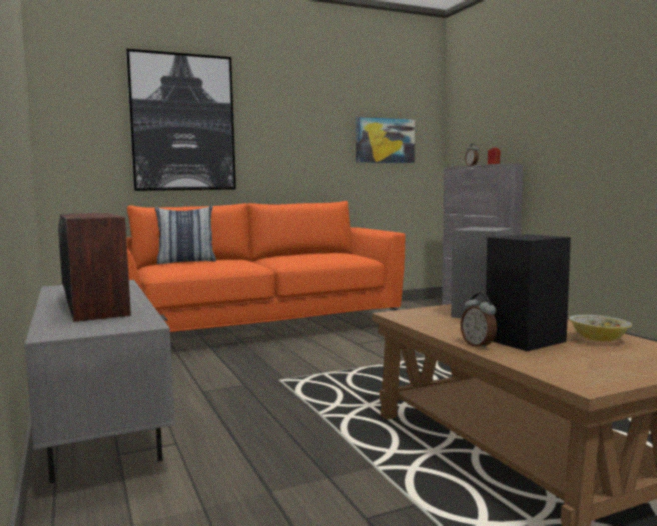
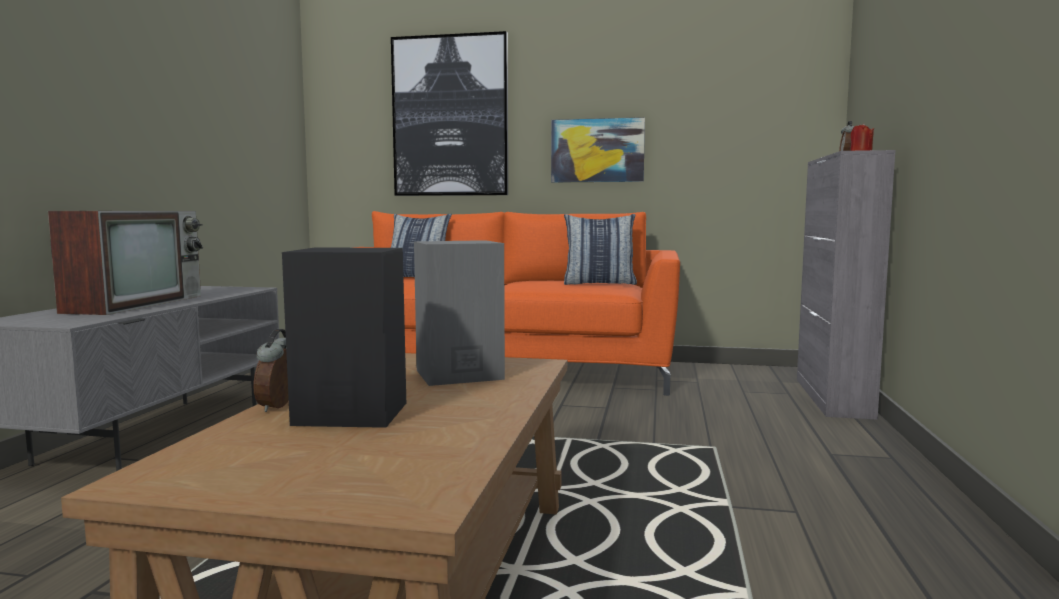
camera: 35 degrees right, 0 degrees up
picture [356,117,415,163] -> picture moved to [551,117,645,182]
bowl [569,315,632,342] -> none
none -> pillow [564,214,637,285]

